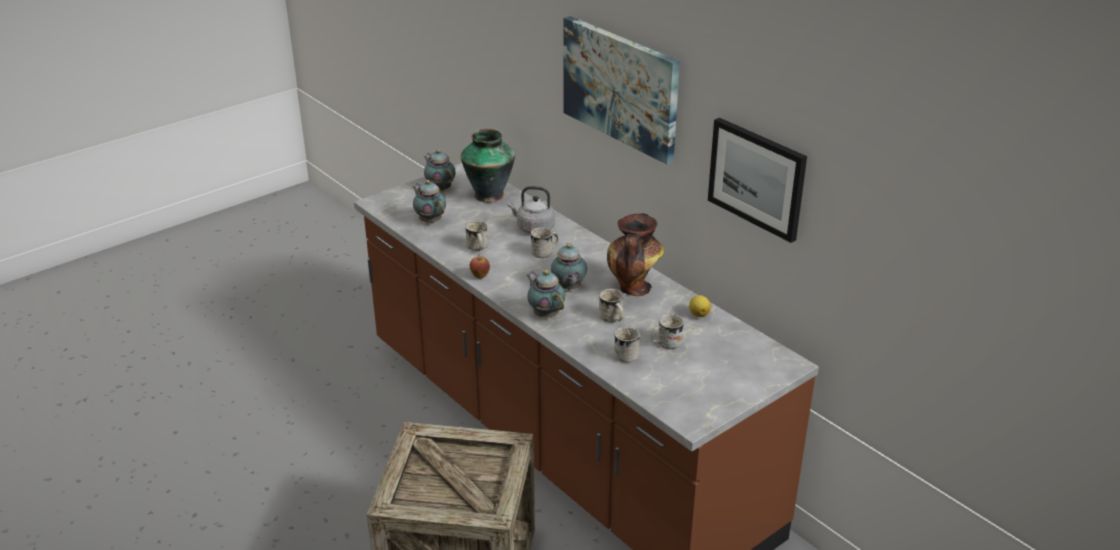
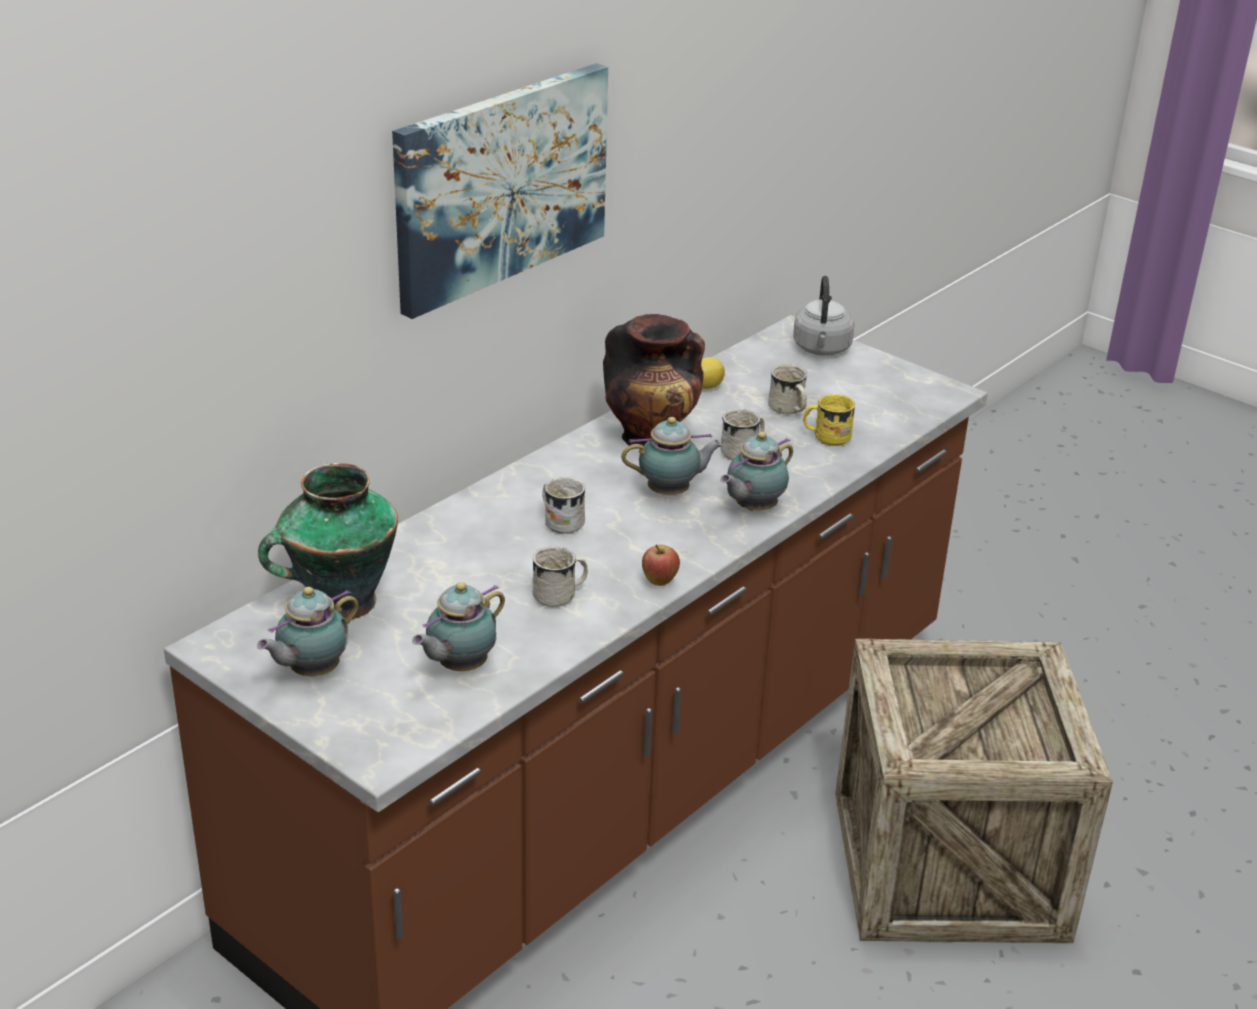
camera: 100 degrees left, 0 degrees up
grey kettle [508,186,555,234] -> grey kettle moved to [793,276,855,356]
white mug [614,327,640,363] -> yellow mug [803,394,855,446]
picture [708,118,807,243] -> none

